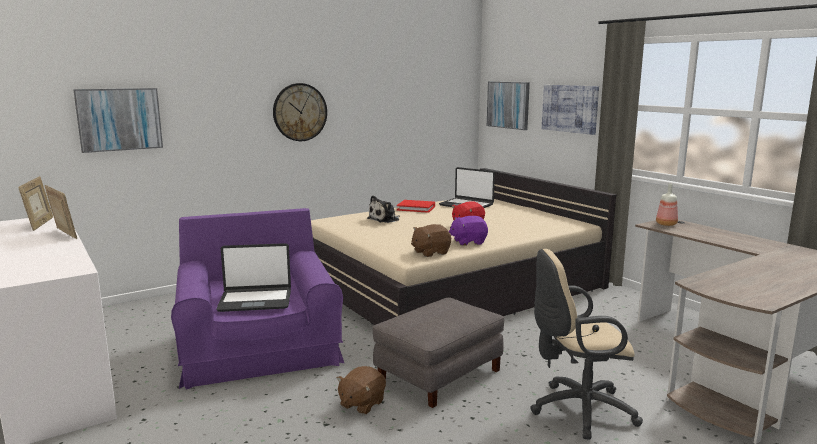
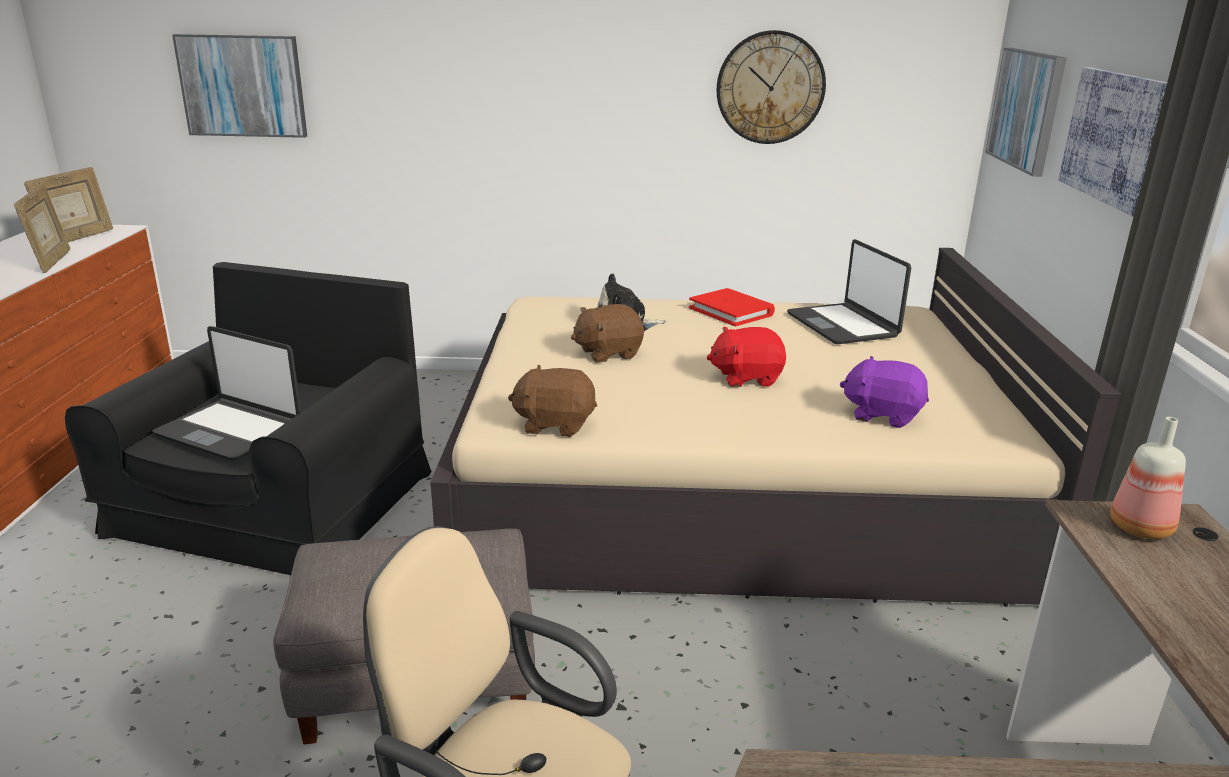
camera: 35 degrees right, 10 degrees up
purple armchair [171,208,344,390] -> black armchair [65,262,432,575]
wall clock [273,83,327,141] -> wall clock moved to [717,30,826,144]
brown plush toy [337,366,386,414] -> brown plush toy moved to [571,304,644,363]
purple plush toy [449,216,488,246] -> purple plush toy moved to [840,356,929,428]

